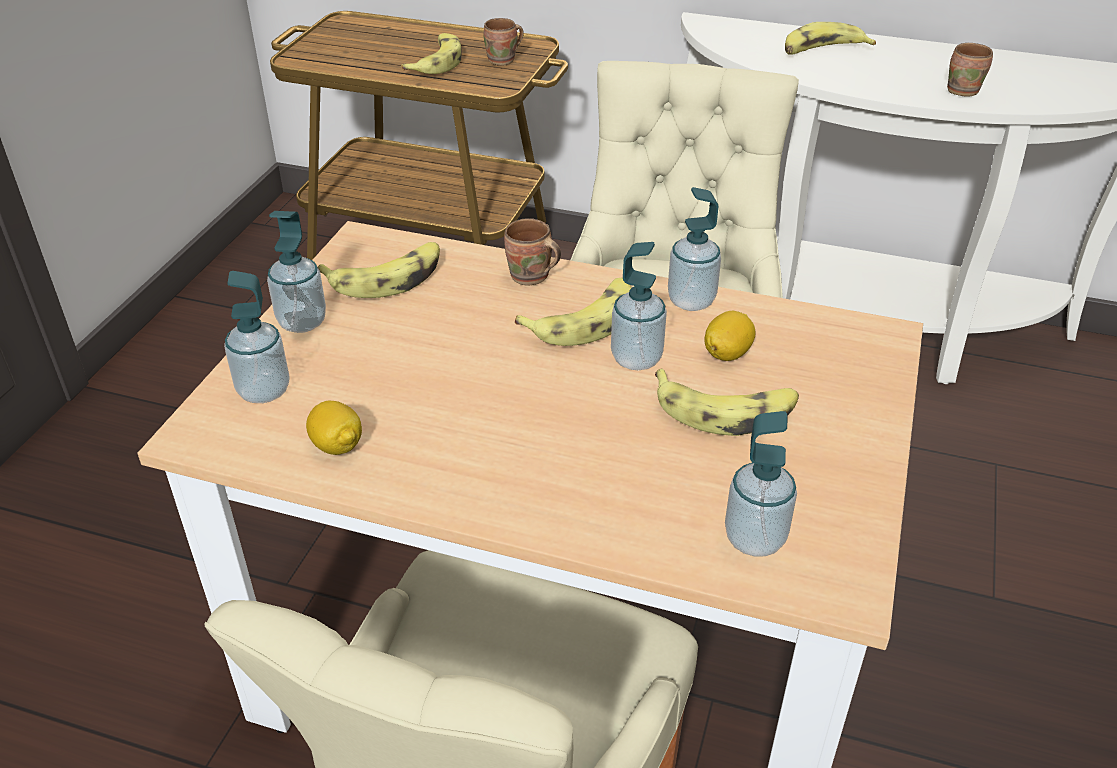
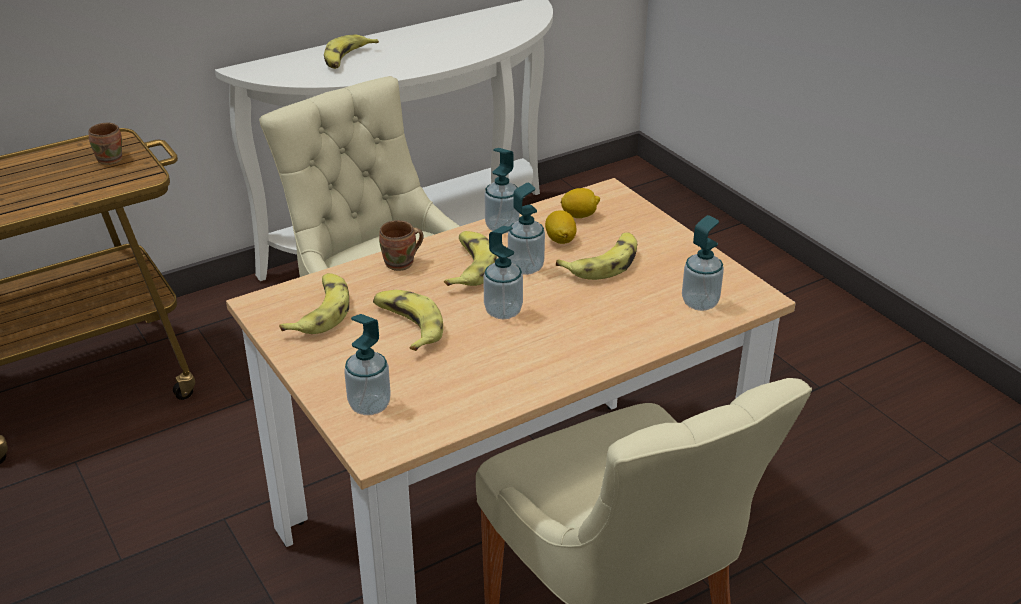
camera: 50 degrees left, 5 degrees down
soap dispenser [267,211,326,333] -> soap dispenser moved to [483,226,523,320]
lemon [306,401,362,455] -> lemon moved to [561,188,600,218]
banana [401,33,461,74] -> banana moved to [373,290,443,351]
brown mug [947,43,993,97] -> none

